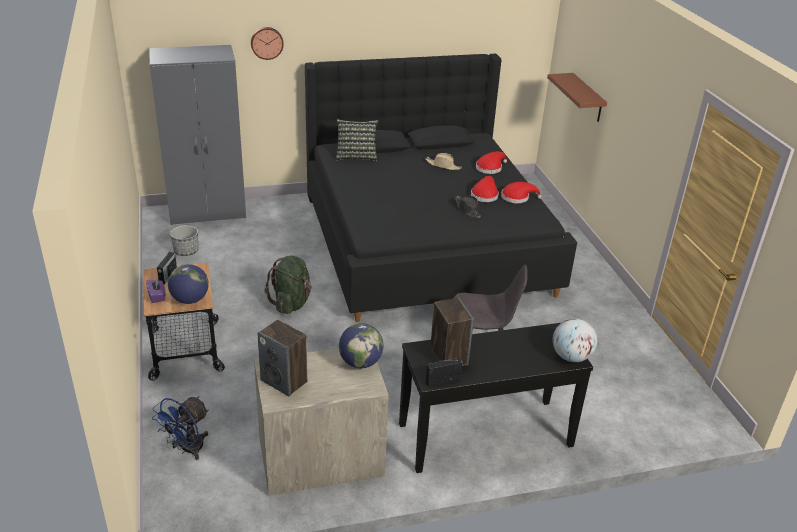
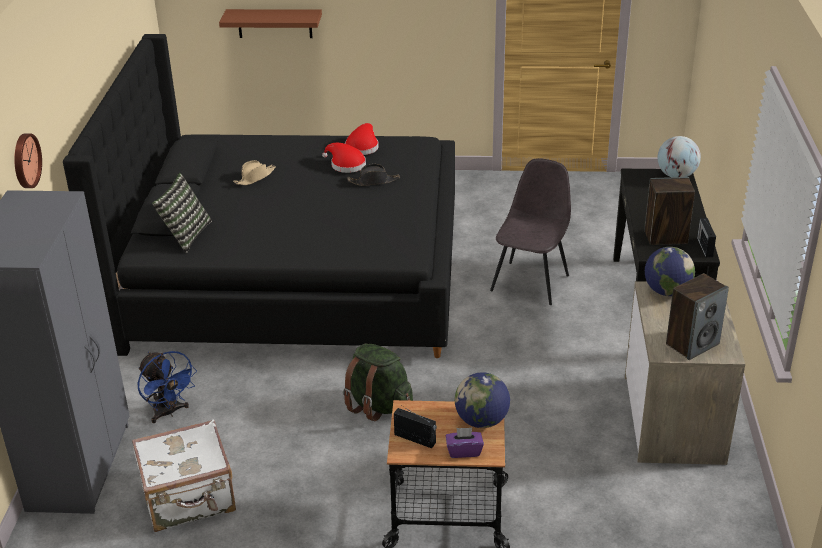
camera: 70 degrees left, 0 degrees up
blue fan [152,396,209,460] -> blue fan moved to [138,351,197,423]
planter [170,225,199,256] -> white suitcase [132,419,236,532]
red hat [476,152,507,174] -> none

